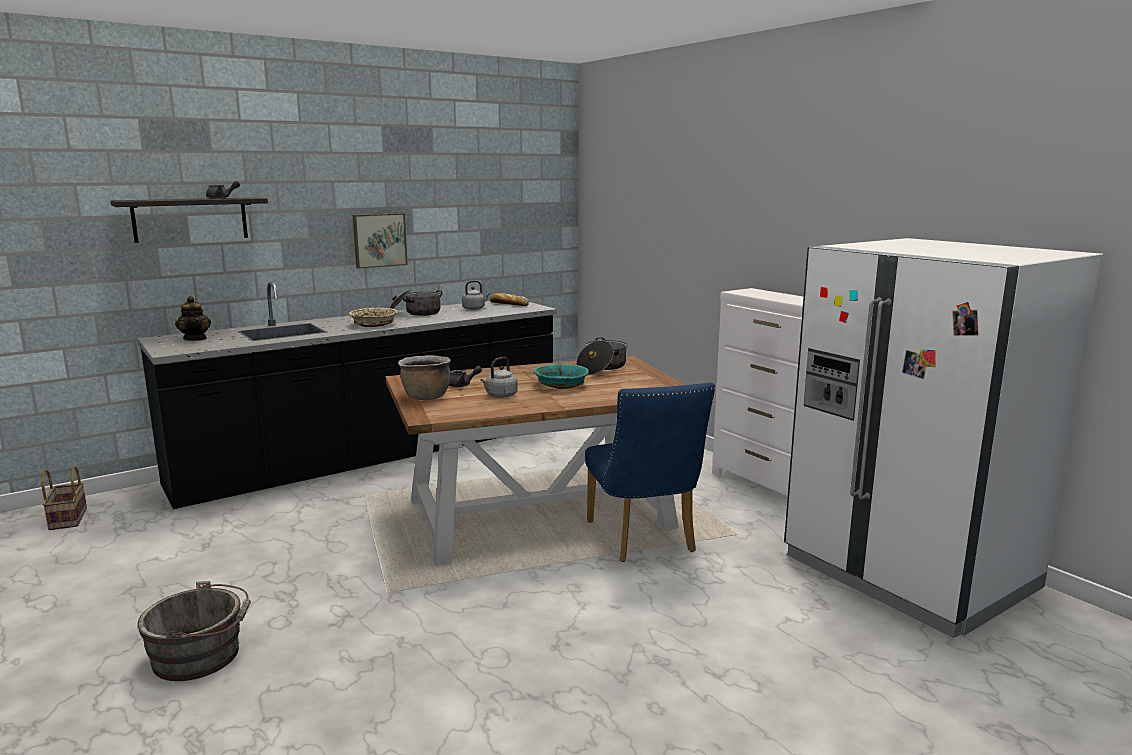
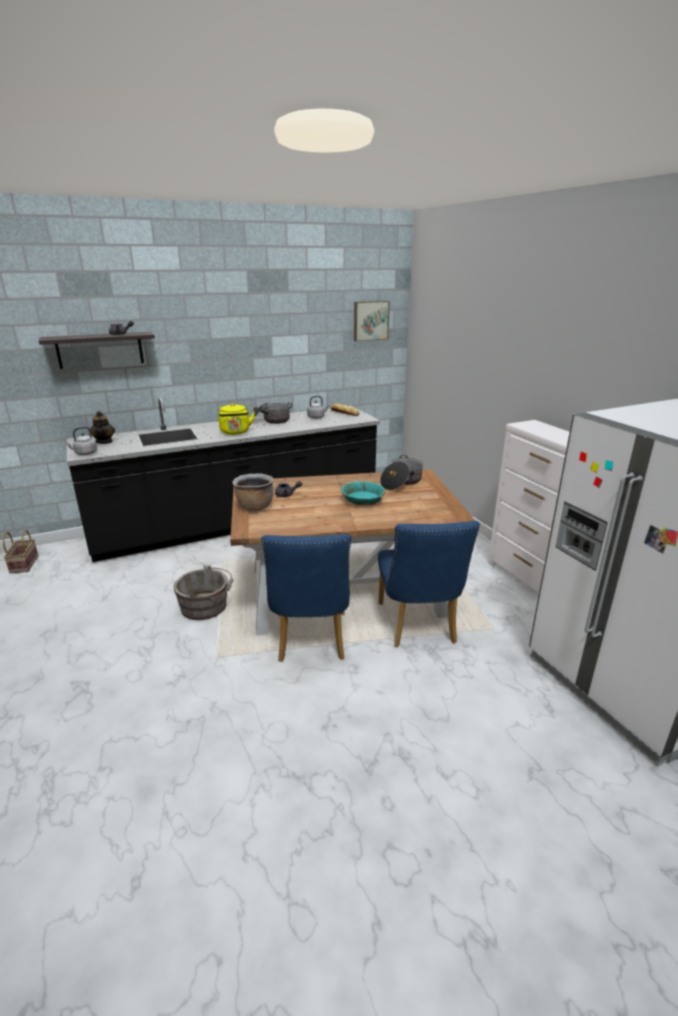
camera: 10 degrees right, 10 degrees up
grey bucket [137,581,251,681] -> grey bucket moved to [174,565,233,620]
beige bowl [349,308,398,327] -> yellow kettle [218,403,255,435]
picture [353,213,408,269] -> picture moved to [354,301,390,342]
grey kettle [480,357,518,398] -> grey kettle moved to [65,427,97,455]
none -> blue chair [261,534,351,662]

